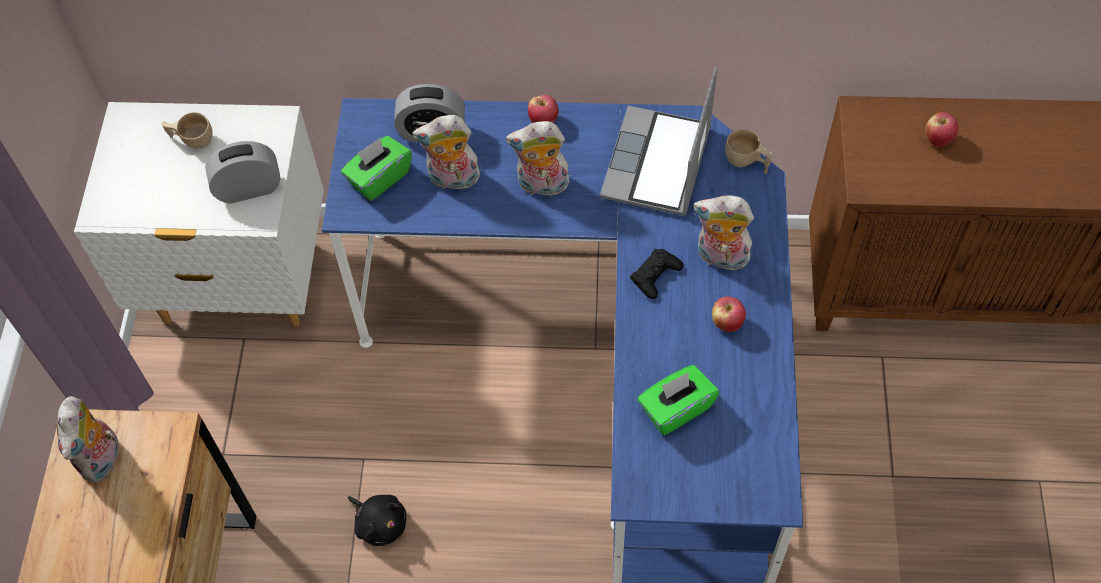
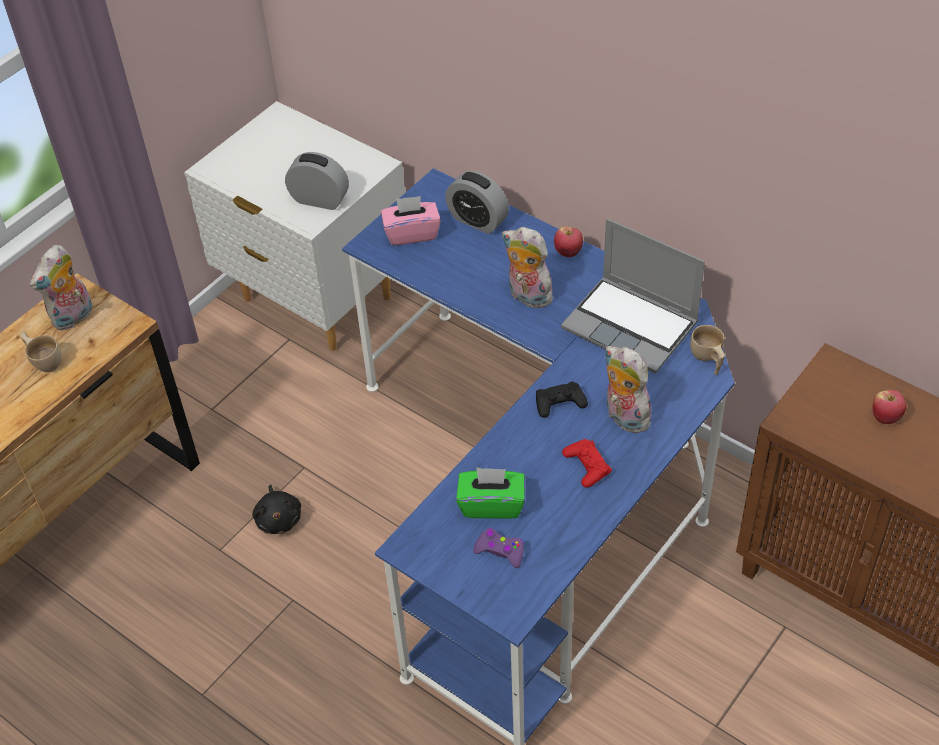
camera: 35 degrees right, 10 degrees down
beige cup [161,112,213,149] -> beige cup moved to [20,332,61,372]
green tissue box [341,136,412,201] -> pink tissue box [381,196,441,245]
plush toy [412,115,481,190] -> none
laptop [600,67,717,216] -> laptop turned 105 degrees counterclockwise [561,218,705,374]
apple [712,296,746,332] -> red game controller [562,439,612,488]
none -> purple game controller [473,528,524,568]

